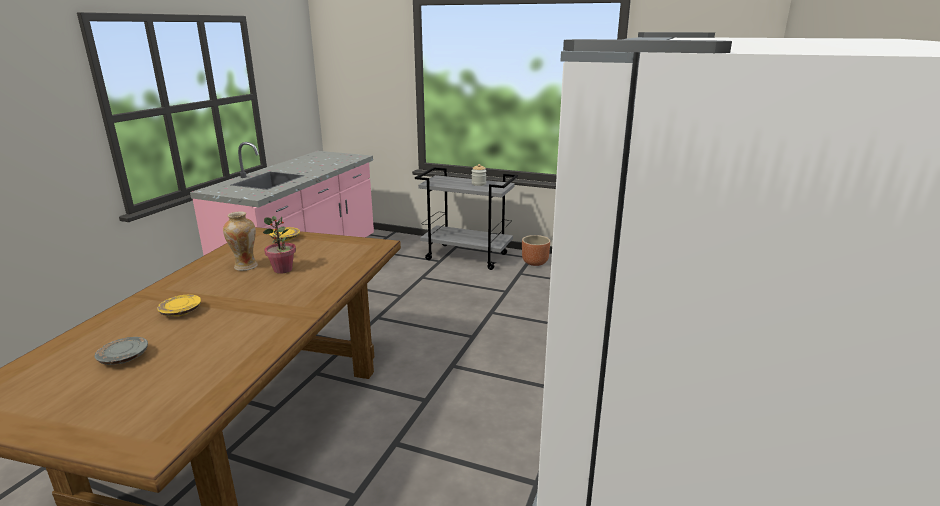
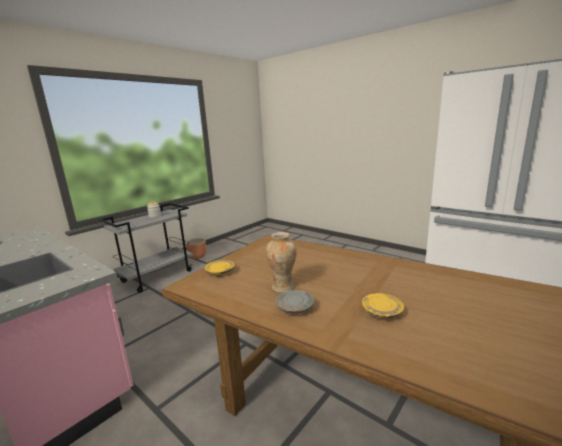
camera: 70 degrees left, 5 degrees down
grey plate [94,337,148,365] -> grey plate moved to [276,290,314,314]
potted plant [263,216,296,274] -> none

